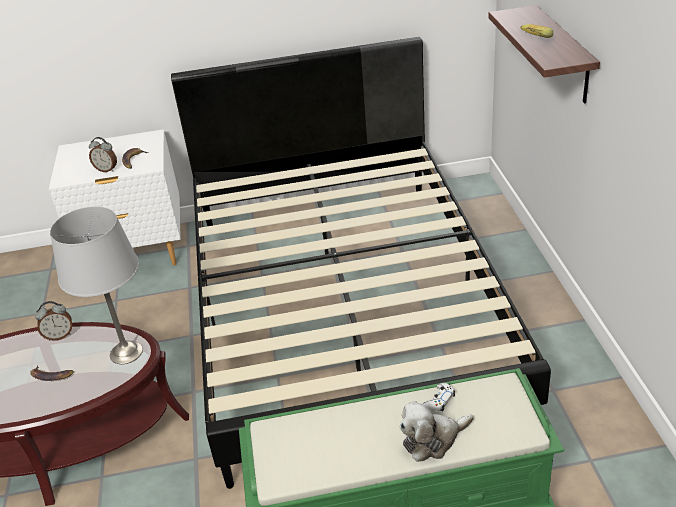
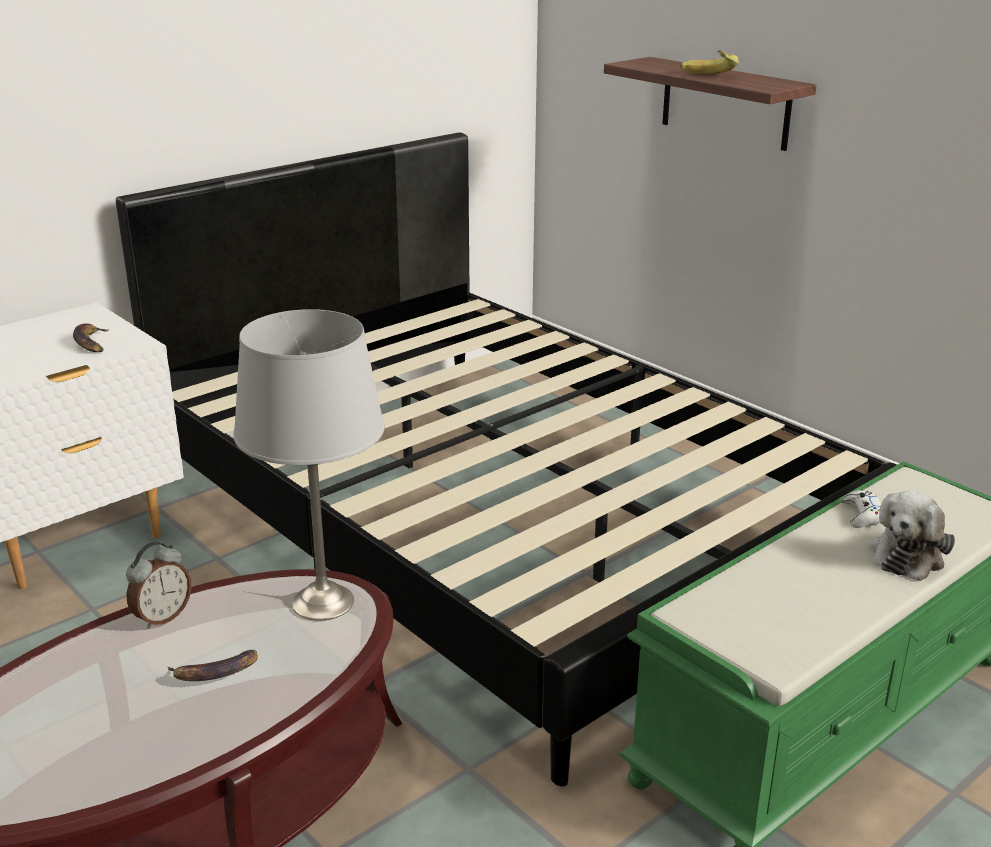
camera: 35 degrees left, 10 degrees down
alarm clock [89,137,117,172] -> none

